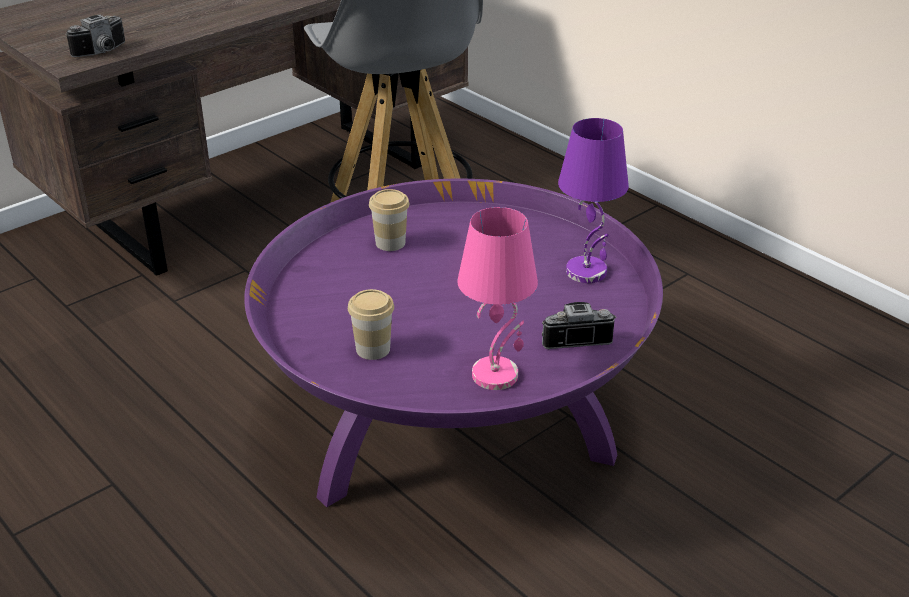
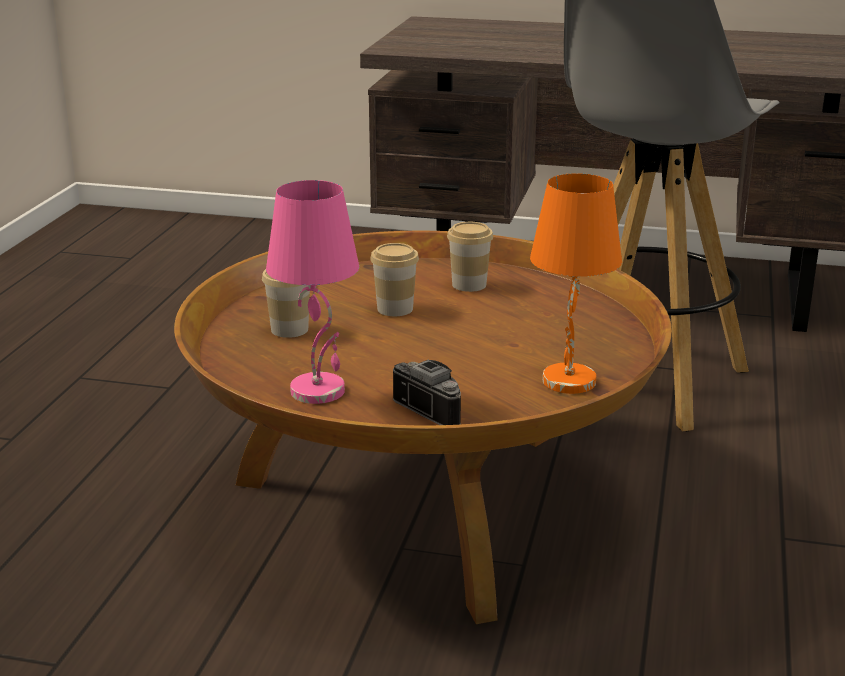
camera: 55 degrees right, 10 degrees down
camera [66,14,125,57] -> none
purple coffee table [244,179,663,507] -> brown coffee table [174,231,672,624]
purple table lamp [558,118,629,283] -> orange table lamp [530,173,622,394]
none -> cup [370,243,419,316]

